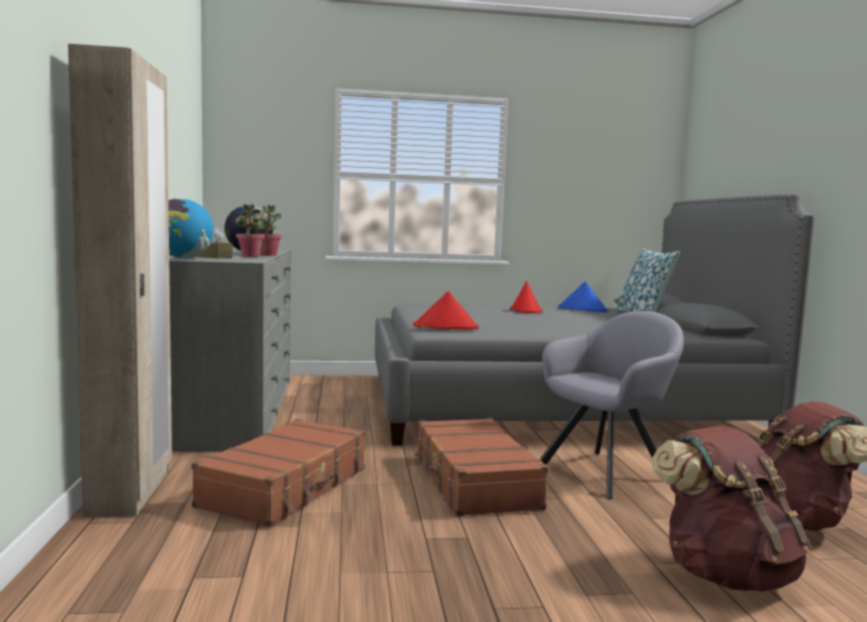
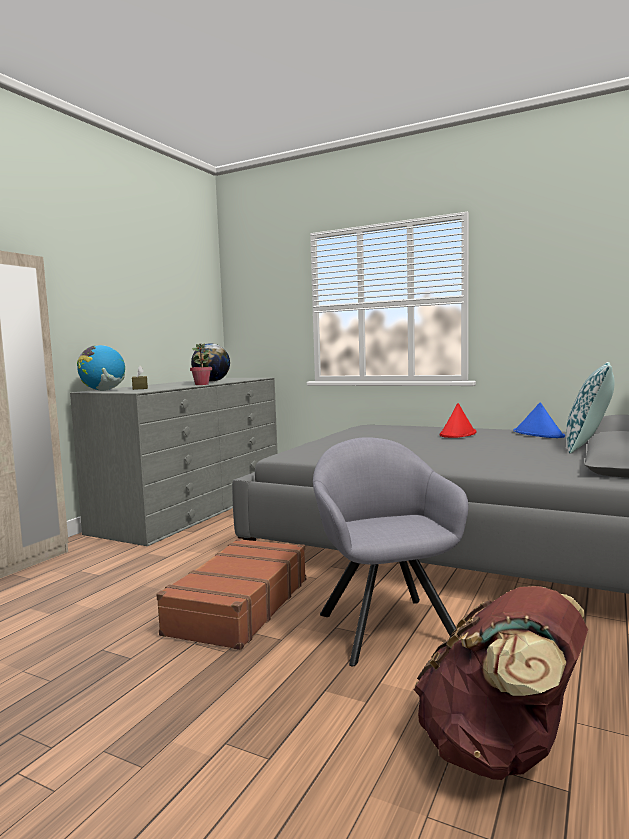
camera: 35 degrees right, 0 degrees up
brown suitcase [192,419,365,527] -> none
potted plant [236,204,265,257] -> none
red hat [413,291,479,330] -> none
grey armchair [540,311,684,499] -> grey armchair turned 105 degrees counterclockwise [313,437,469,667]
brown backpack [651,425,811,592] -> none

